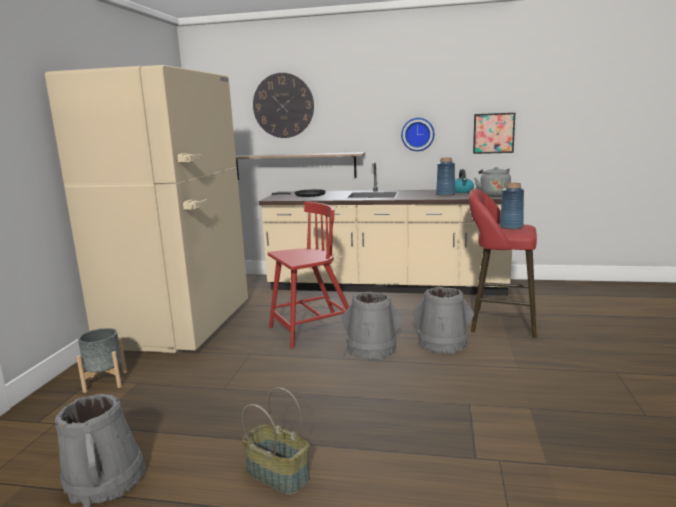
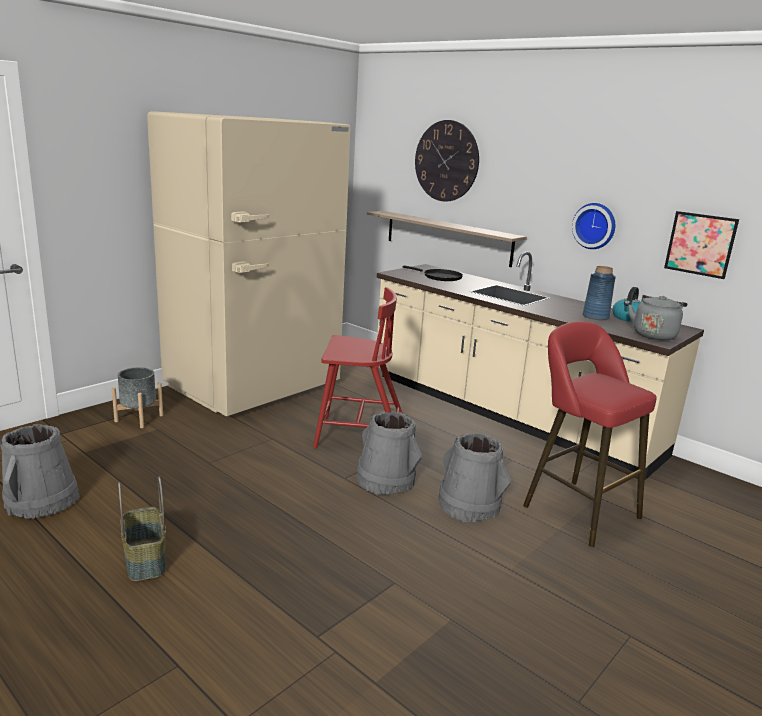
camera: 30 degrees right, 5 degrees up
blue vase [500,183,524,229] -> none

